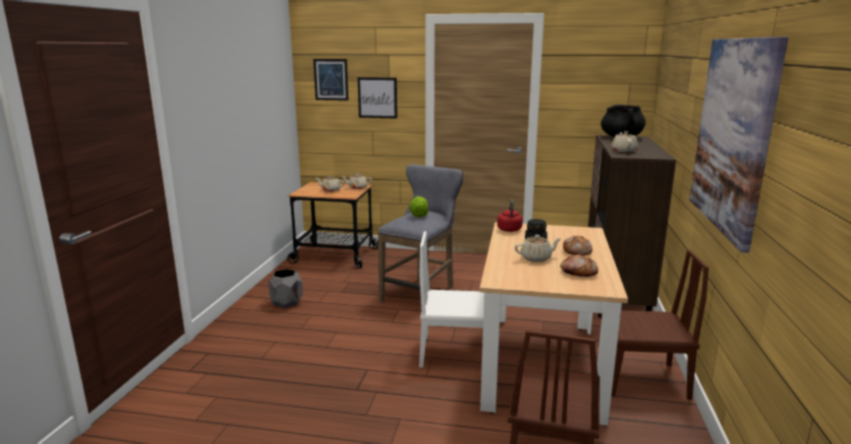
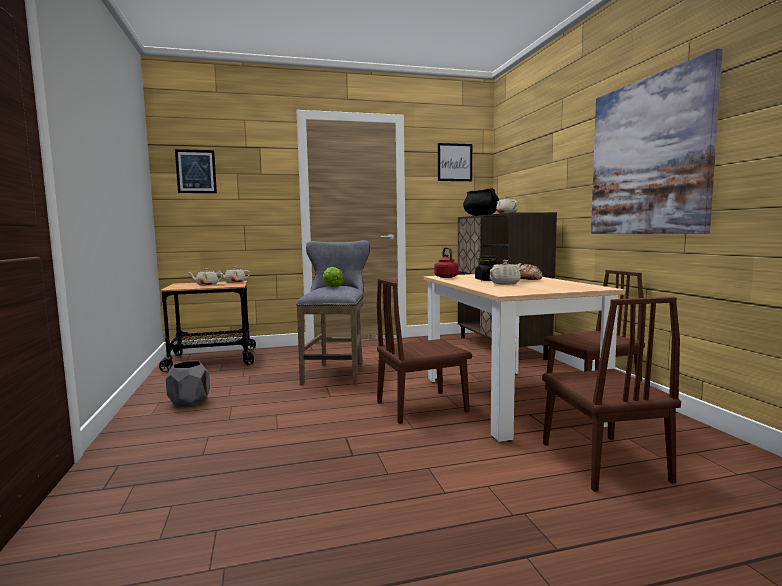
camera: 25 degrees left, 10 degrees down
picture [358,77,397,119] -> picture moved to [438,143,472,181]
white chair [419,231,484,368] -> brown chair [377,278,472,424]
bread [560,255,598,277] -> none

